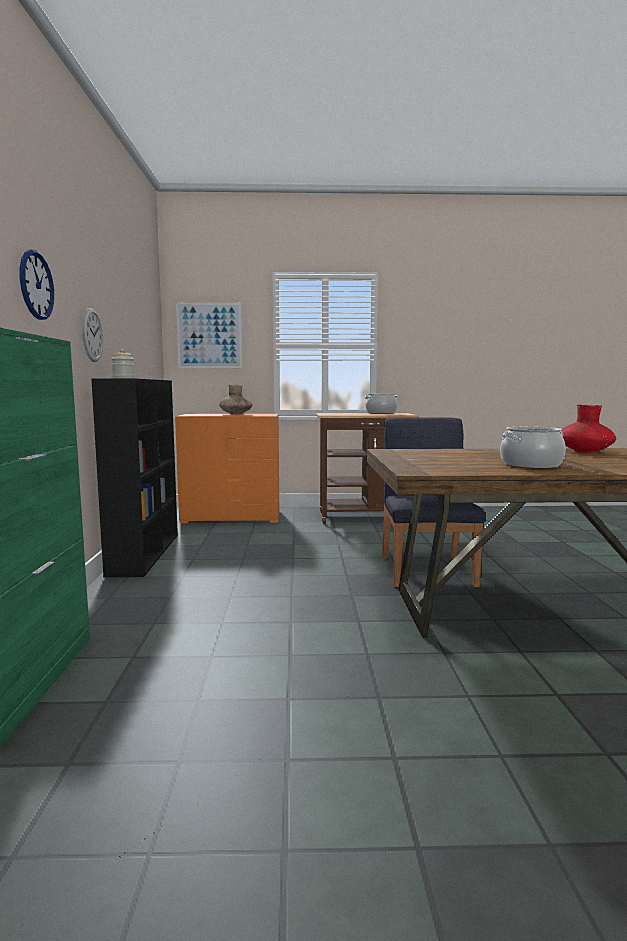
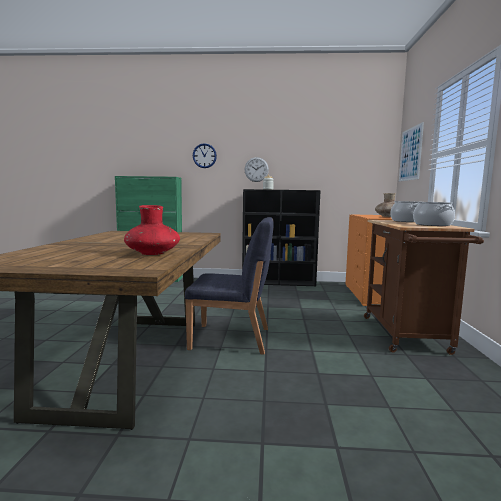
camera: 95 degrees right, 0 degrees up
cooking pot [500,427,566,469] -> cooking pot moved to [390,201,419,222]

